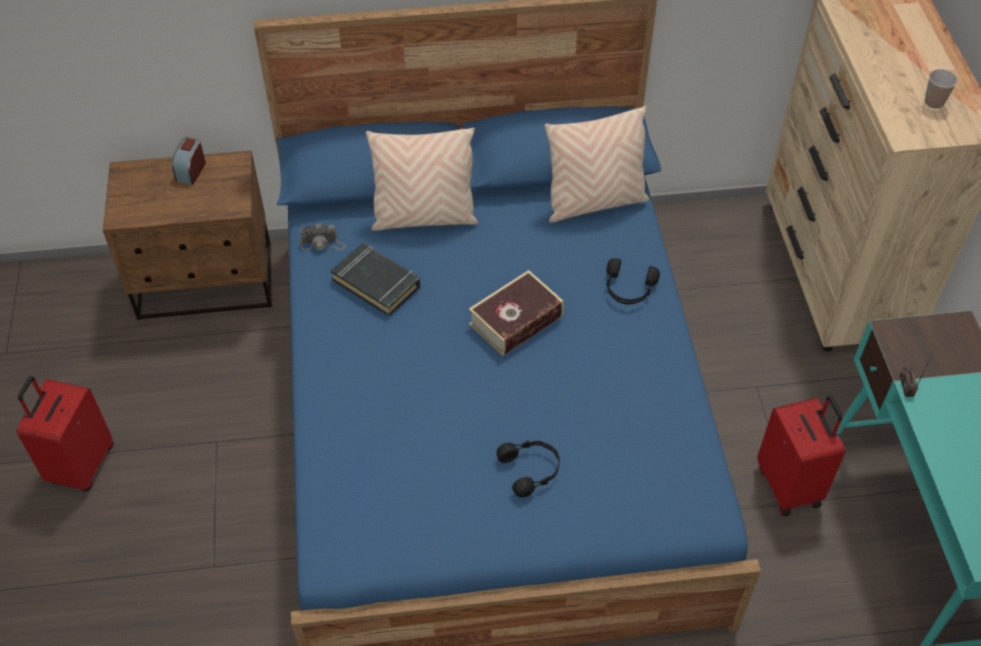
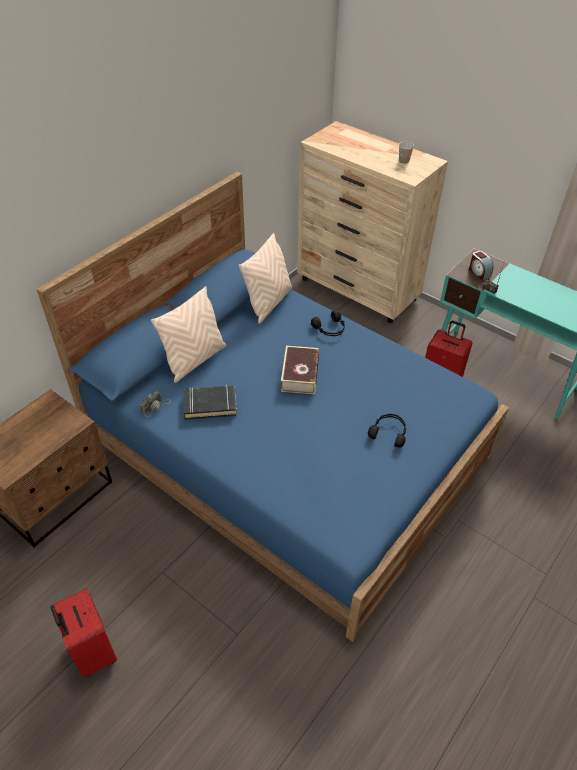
camera: 45 degrees left, 5 degrees down
alarm clock [172,137,206,185] -> alarm clock moved to [469,251,494,280]

